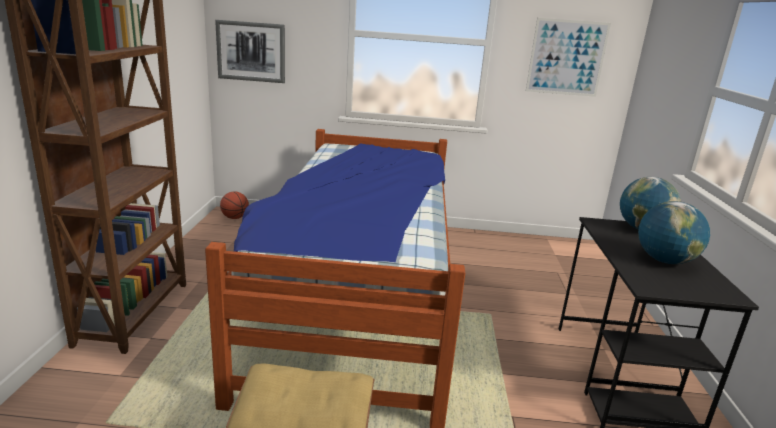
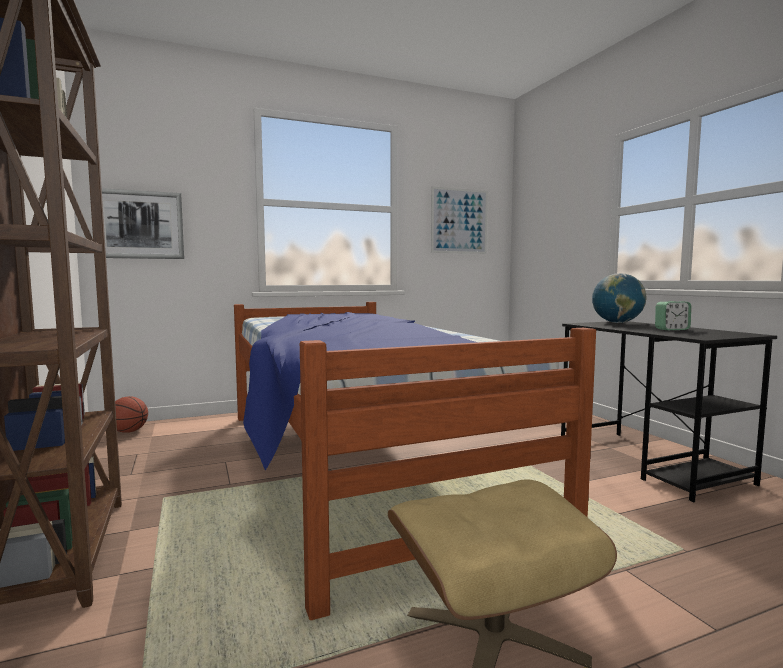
camera: 25 degrees left, 15 degrees down
globe [638,201,710,264] -> alarm clock [655,301,691,330]

